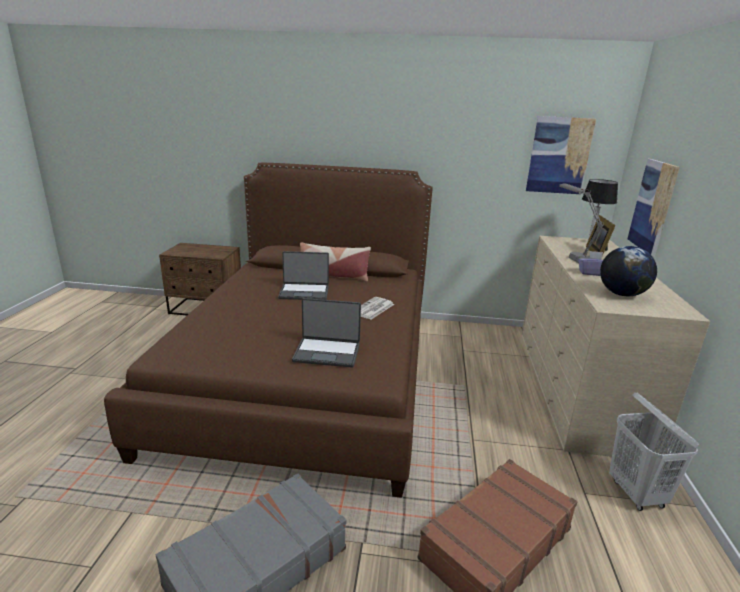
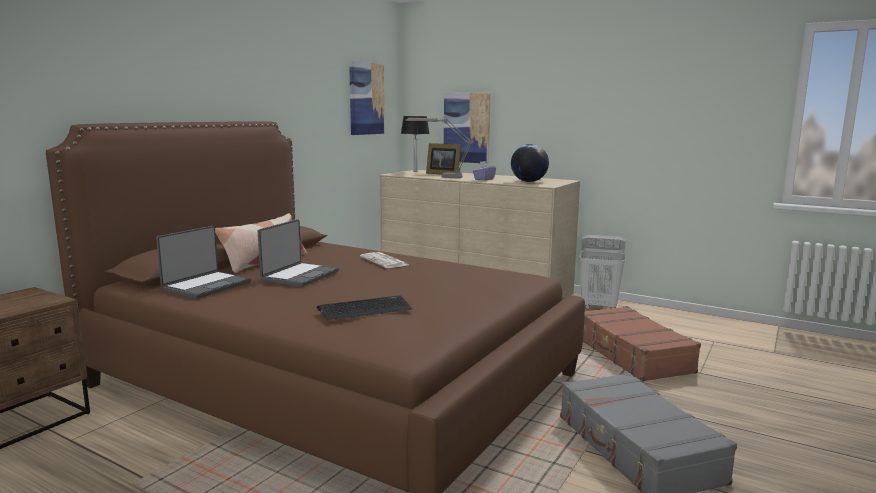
camera: 65 degrees left, 10 degrees down
laptop [292,298,361,367] -> laptop moved to [156,226,251,299]
none -> keyboard [316,296,412,321]

